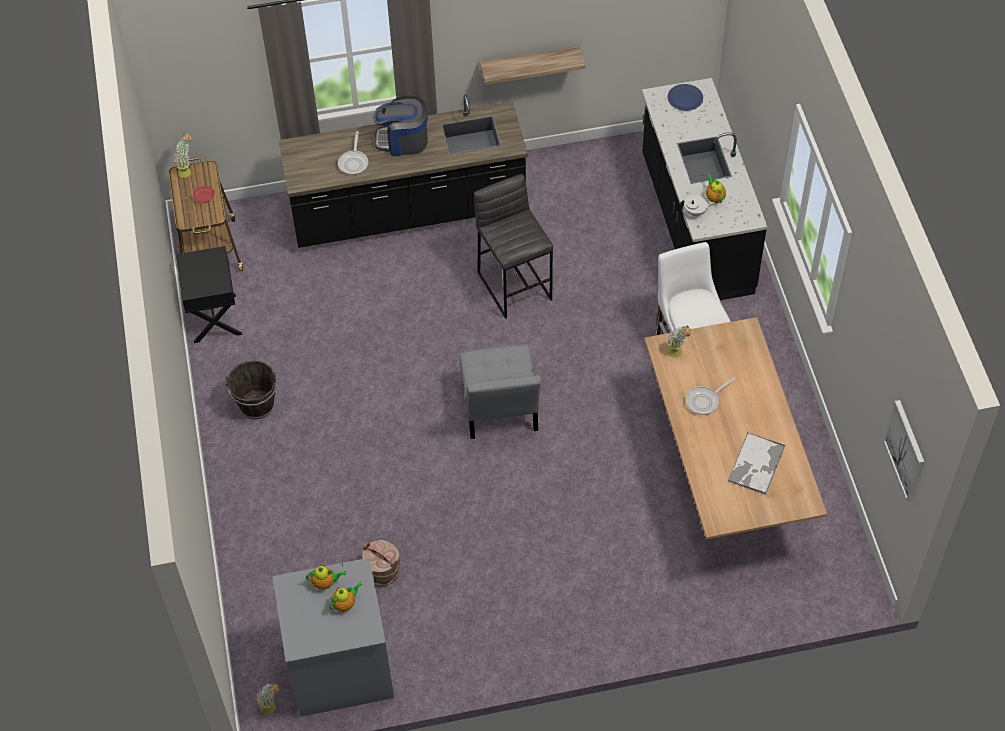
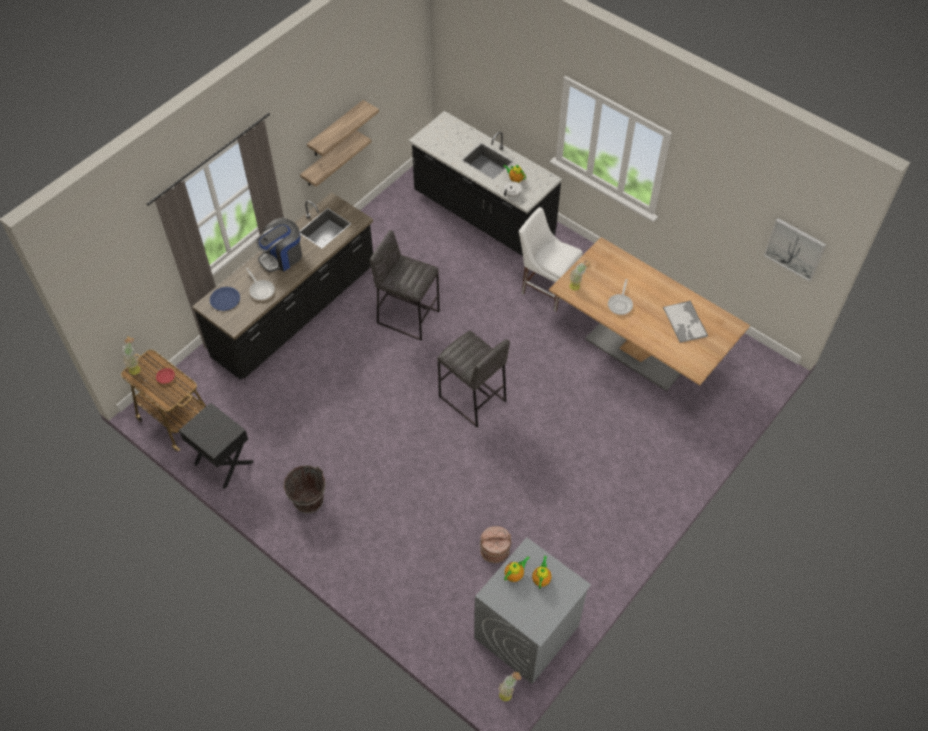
camera: 40 degrees left, 0 degrees up
grey chair [459,345,541,439] -> grey stool [437,330,510,427]
blue plate [667,84,703,111] -> blue plate moved to [210,287,240,311]
none -> shelf [307,100,379,156]

